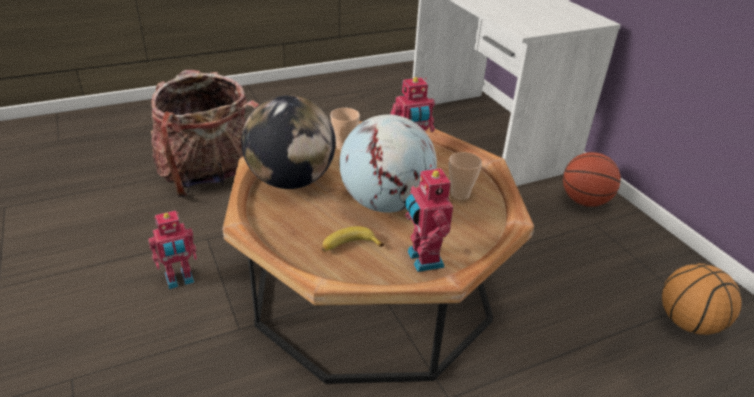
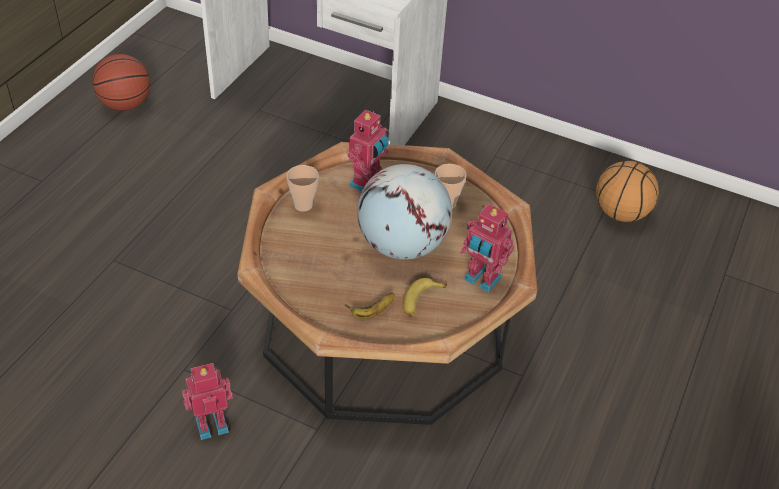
camera: 40 degrees left, 10 degrees up
toy robot [148,211,197,289] -> toy robot turned 135 degrees counterclockwise [182,363,233,440]
backpack [151,70,259,197] -> none
globe [241,95,336,189] -> none
basketball [563,152,621,207] -> basketball moved to [92,54,150,111]
none -> banana [344,293,395,319]

